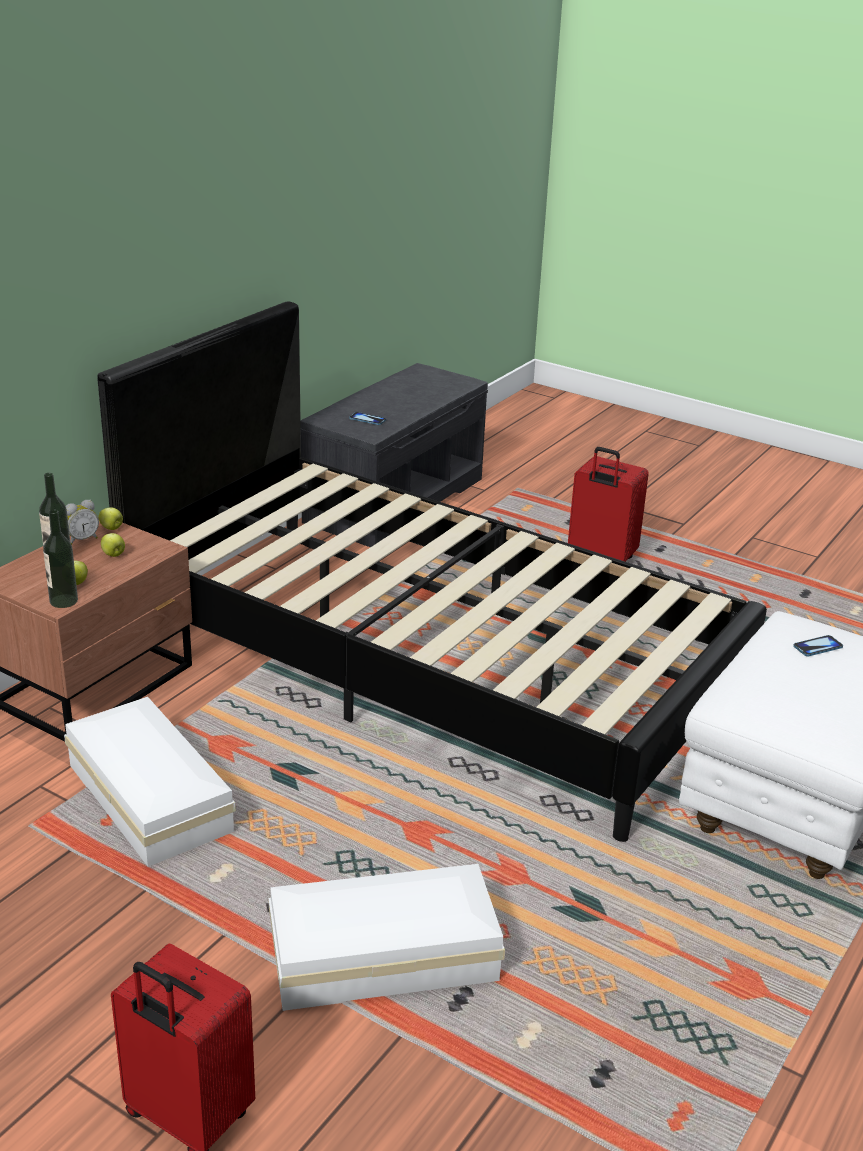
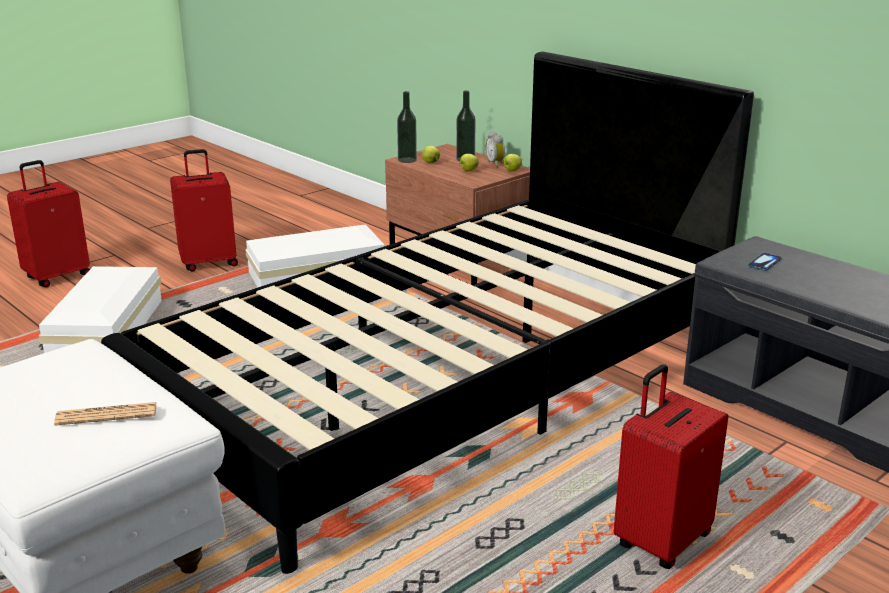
camera: 105 degrees right, 5 degrees down
phone [793,635,843,656] -> newspaper [54,402,157,426]
none -> red suitcase [170,149,238,271]

